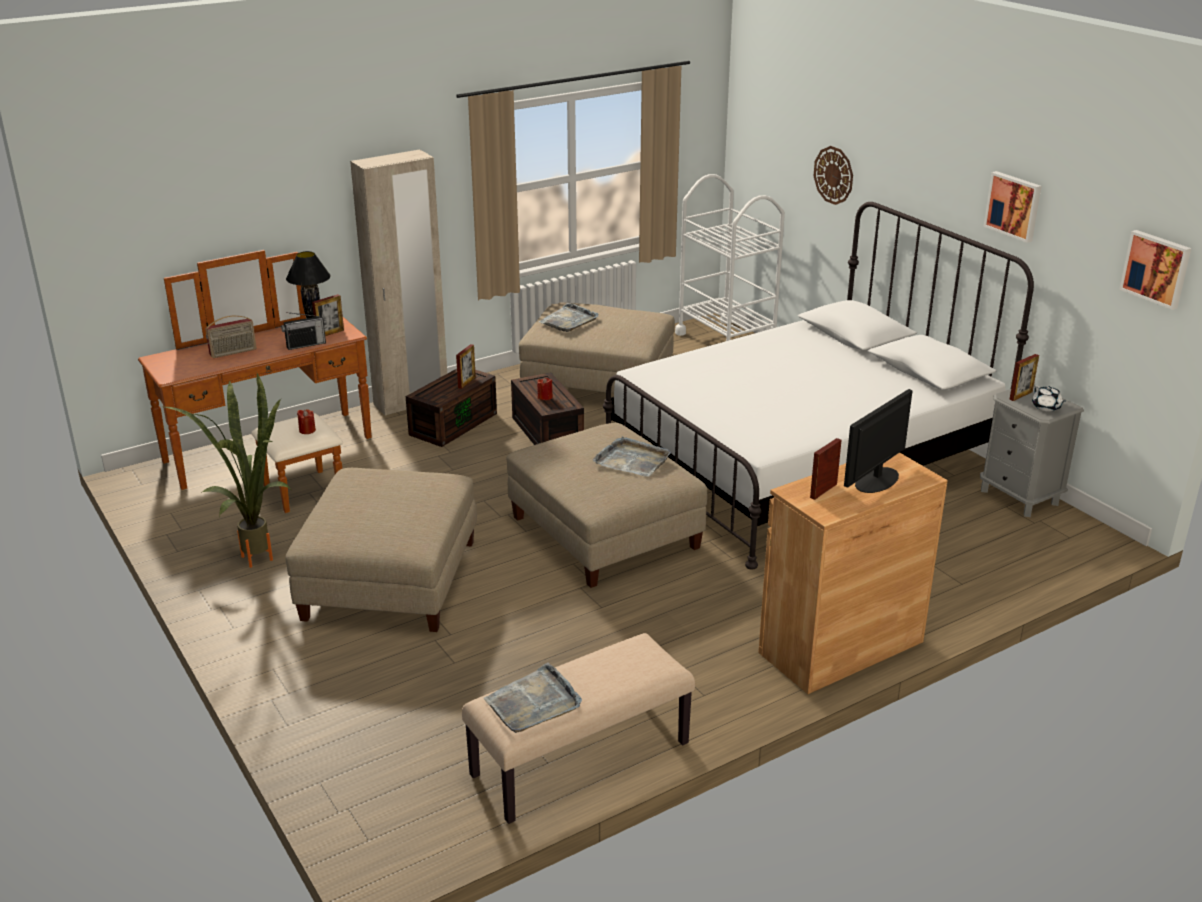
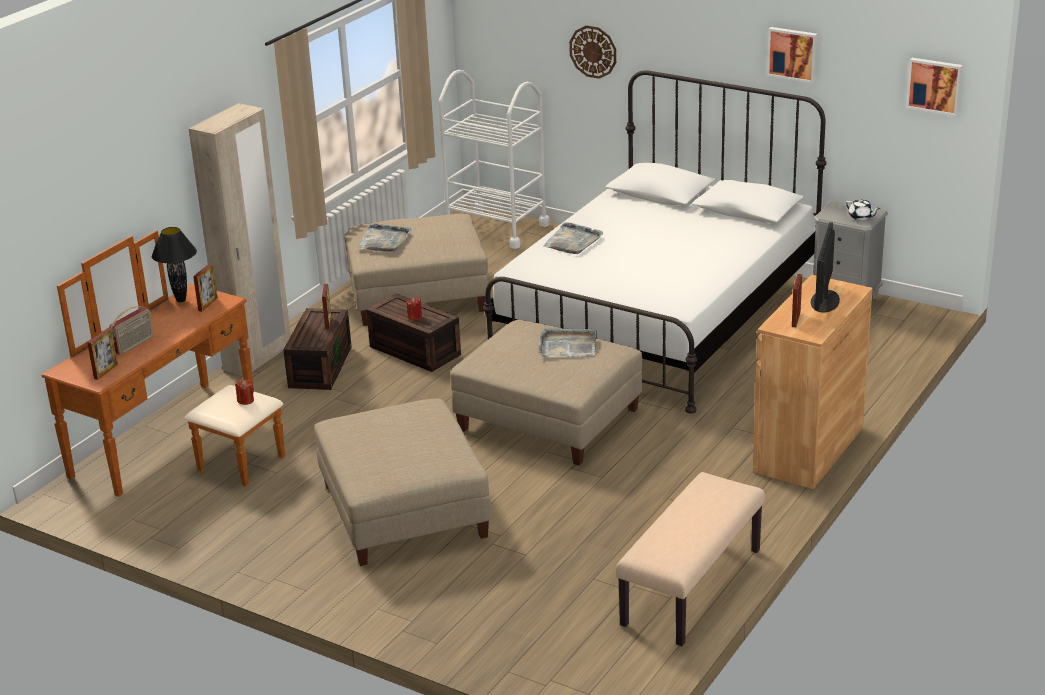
camera: 25 degrees left, 0 degrees up
potted plant [164,372,291,568] -> none
radio [281,312,327,350] -> none
grey tray [484,662,582,733] -> grey tray moved to [543,222,603,254]
picture frame [1009,354,1039,401] -> picture frame moved to [87,328,118,380]

